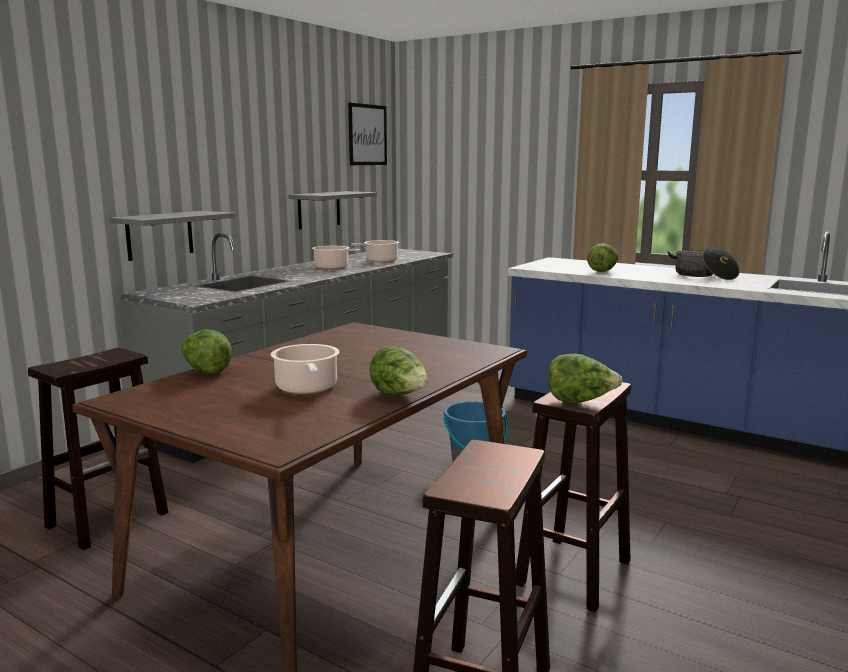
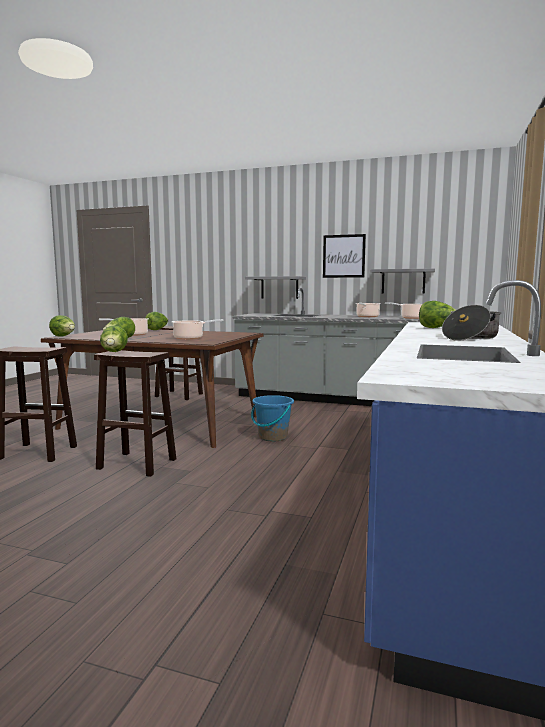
camera: 75 degrees right, 5 degrees down
picture [348,103,387,165] -> picture moved to [323,234,366,278]
none -> lettuce [49,315,75,337]
none -> cooking pot [172,319,224,340]

